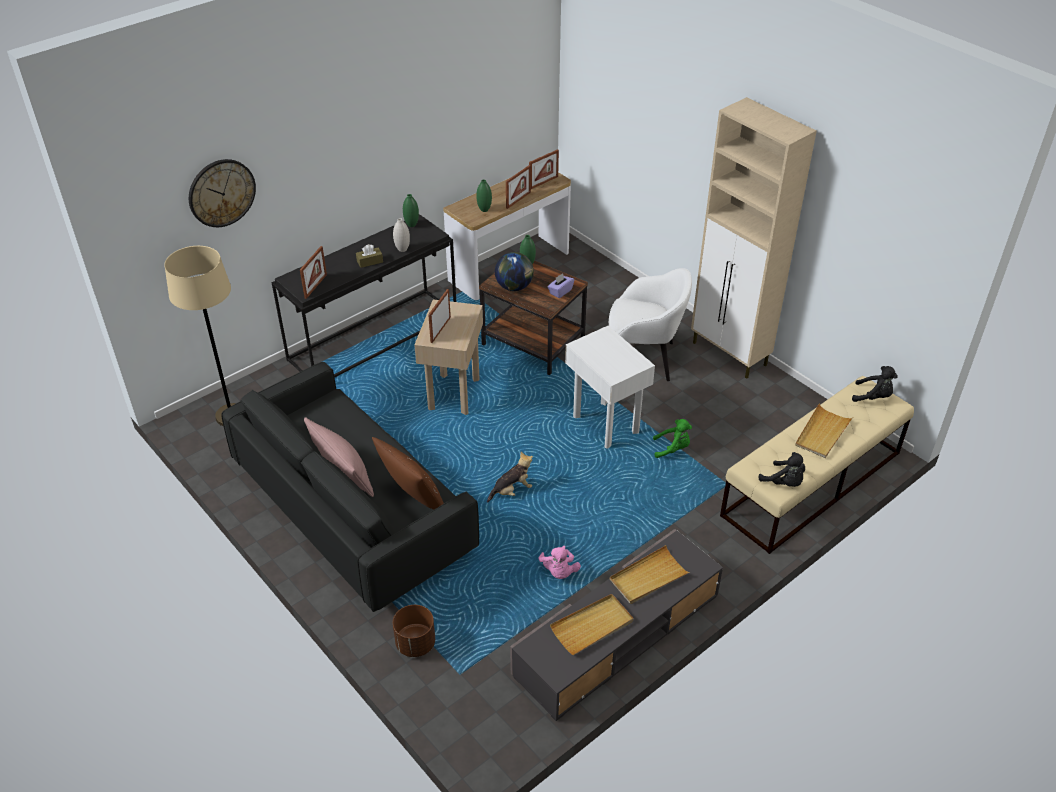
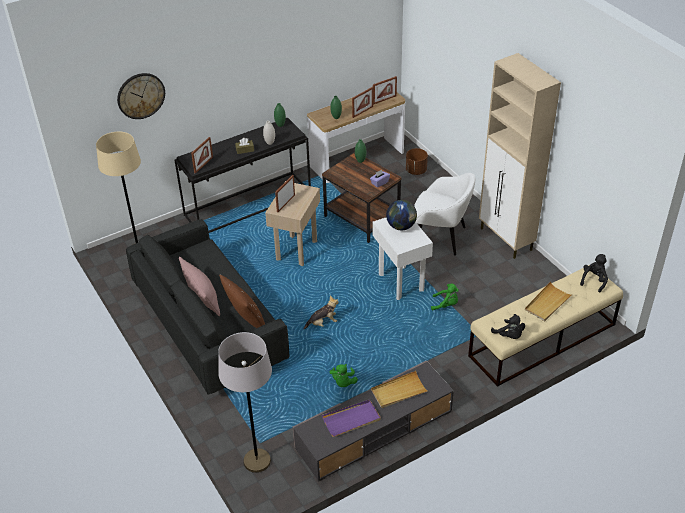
camera: 10 degrees right, 0 degrees up
brown planter [393,605,435,657] -> brown planter moved to [406,148,428,175]
globe [495,252,534,291] -> globe moved to [386,200,417,230]
pink plush toy [538,546,581,579] -> green plush toy [330,364,358,387]
beige tray [550,594,633,655] -> purple tray [322,400,381,437]
black plush toy [852,366,898,402] -> black plush toy turned 90 degrees counterclockwise [580,254,608,293]
none -> grey floor lamp [218,332,272,473]

